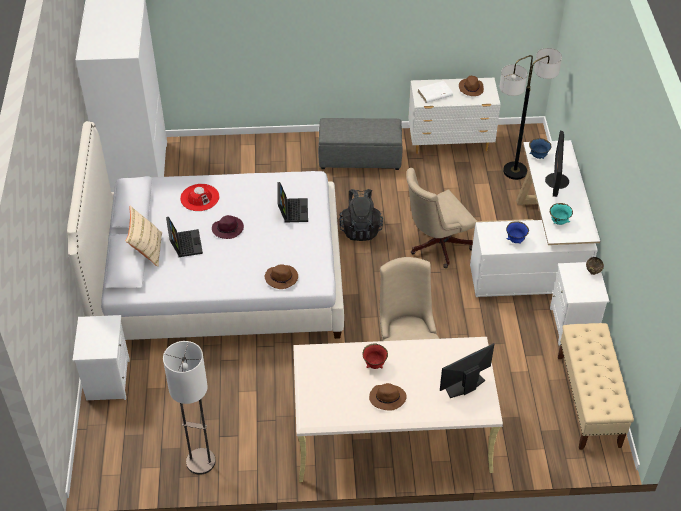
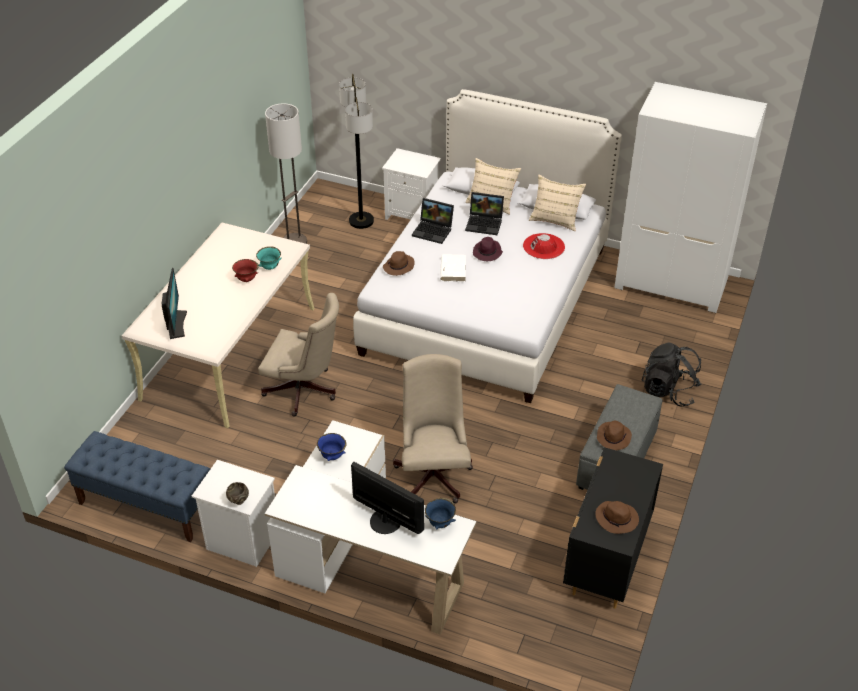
camera: 115 degrees right, 5 degrees down
laptop [278,182,308,223] -> laptop moved to [412,198,454,244]
black backpack [339,189,383,241] -> black backpack moved to [642,342,701,407]
brown hat [369,383,407,411] -> brown hat moved to [597,421,632,450]
white dresser [408,78,501,154] -> black dresser [563,447,663,609]
white book [418,81,453,103] -> white book moved to [440,254,466,282]
floor lamp [499,48,562,180] -> floor lamp moved to [339,74,374,229]
turquoise bowl [549,203,573,225] -> turquoise bowl moved to [256,246,282,270]
beige bench [558,323,634,450] -> blue bench [64,431,210,542]
none -> beige pillow [529,175,586,231]

